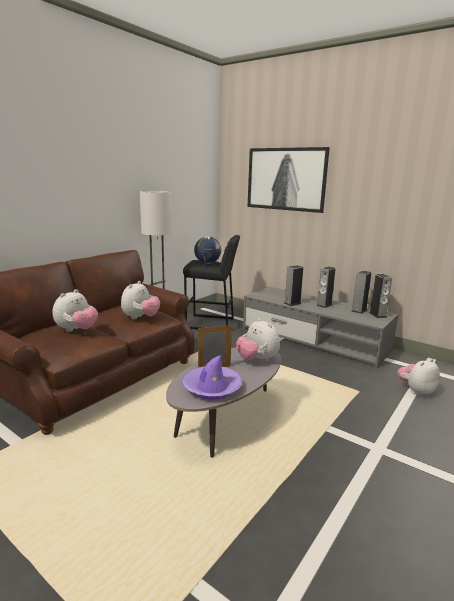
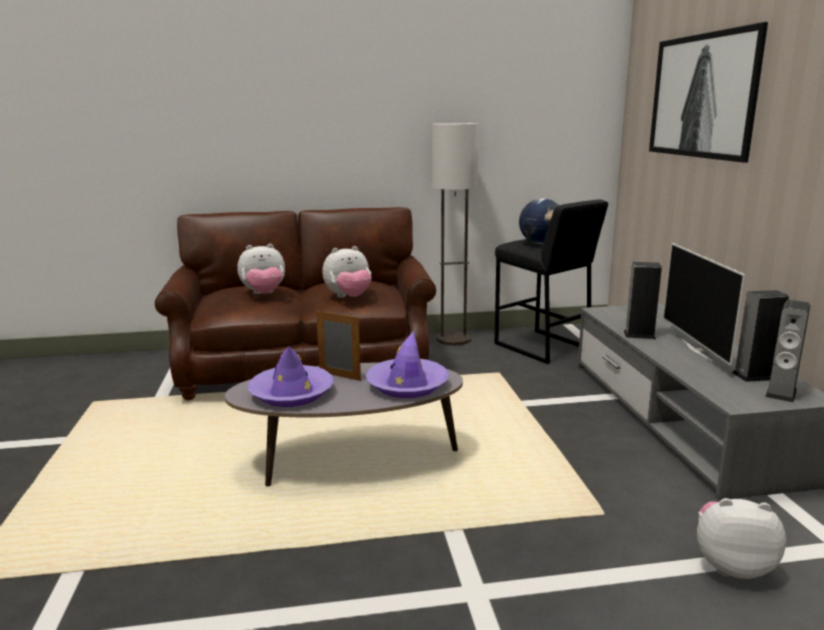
camera: 45 degrees right, 0 degrees up
plush toy [236,318,280,362] -> purple hat [366,331,449,398]
speaker [316,266,335,308] -> television [663,243,745,366]

